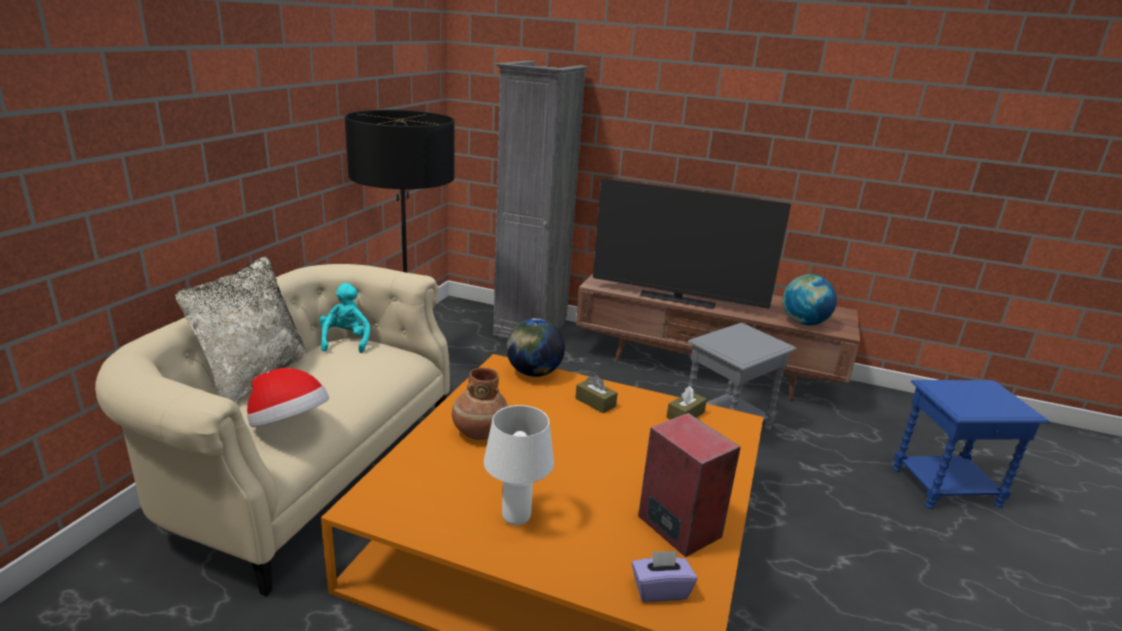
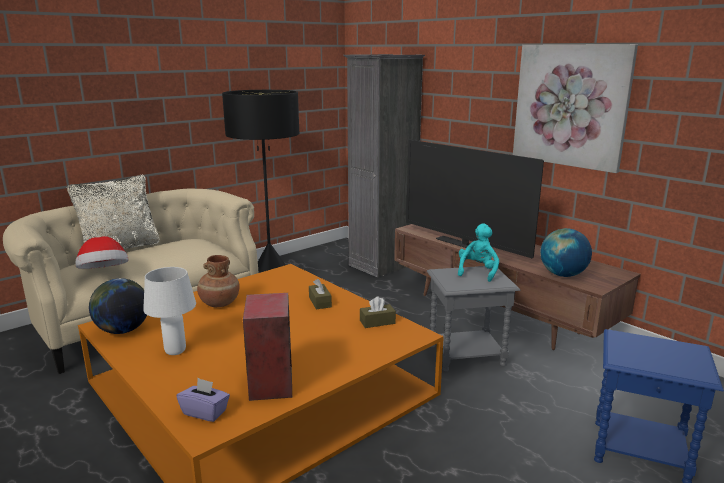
camera: 30 degrees right, 5 degrees down
turquoise plush toy [319,283,370,353] -> turquoise plush toy moved to [458,223,499,282]
globe [506,318,565,377] -> globe moved to [89,278,147,334]
none -> picture [513,44,638,173]

